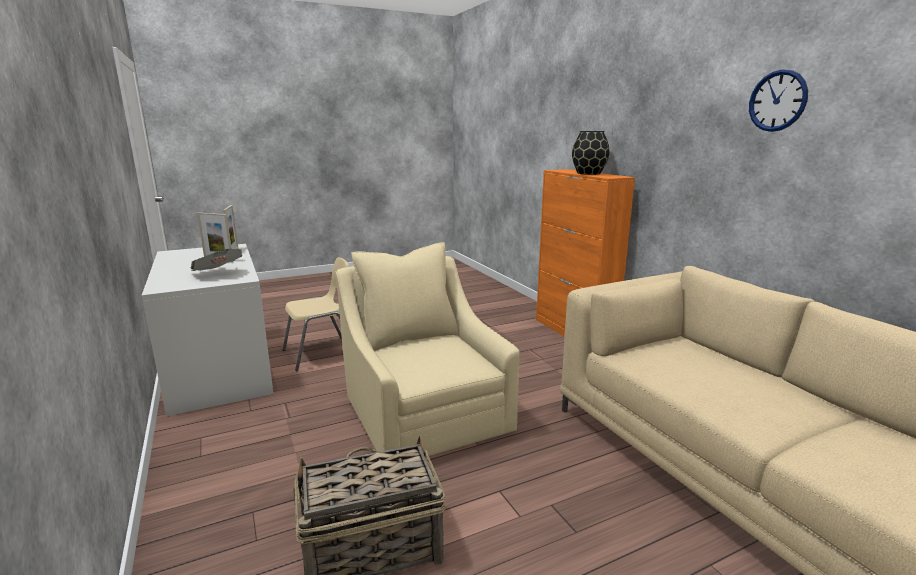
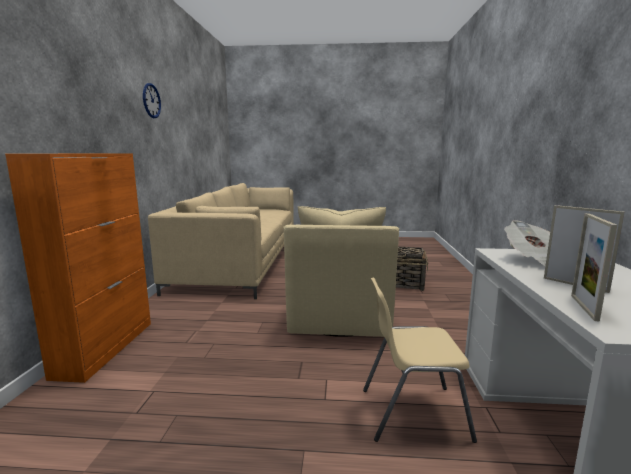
camera: 150 degrees left, 5 degrees down
black vase [572,131,609,175] -> none

